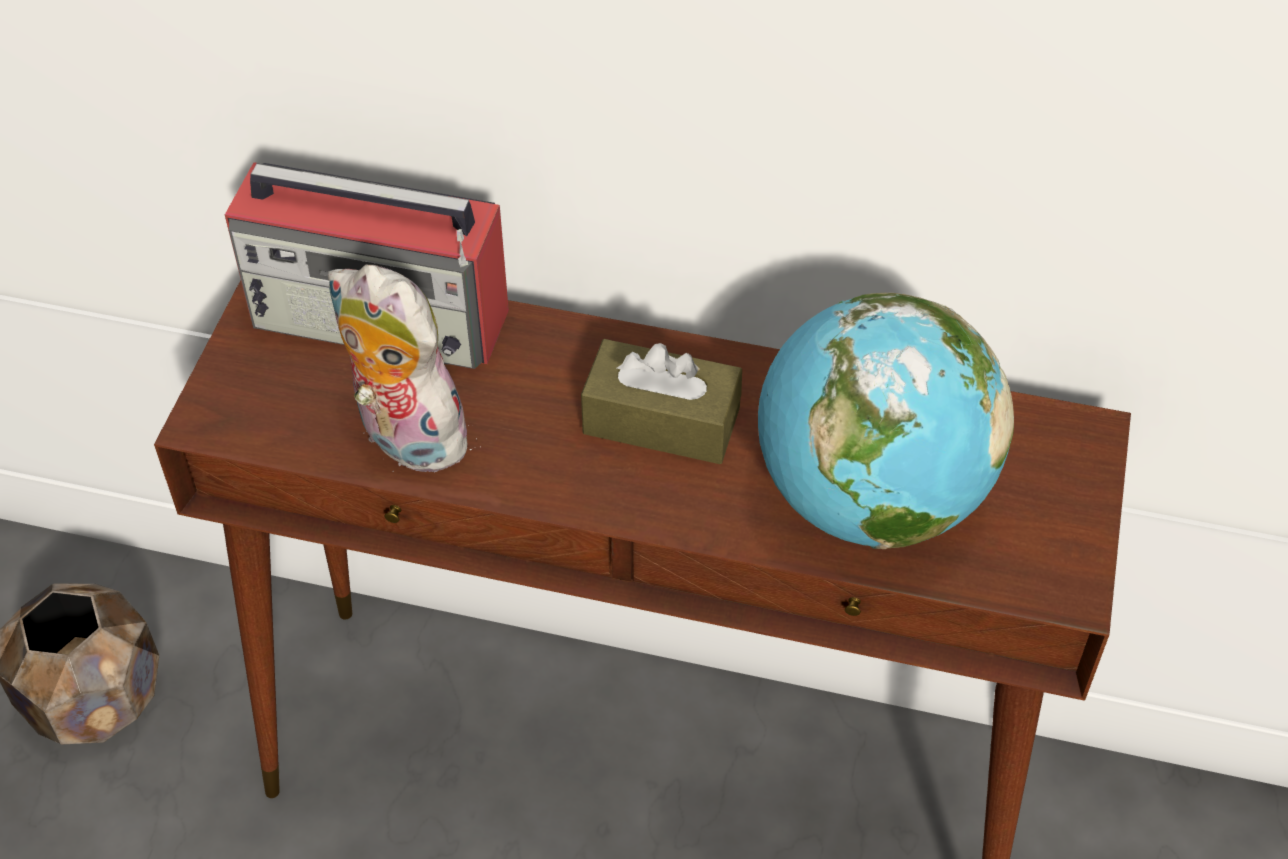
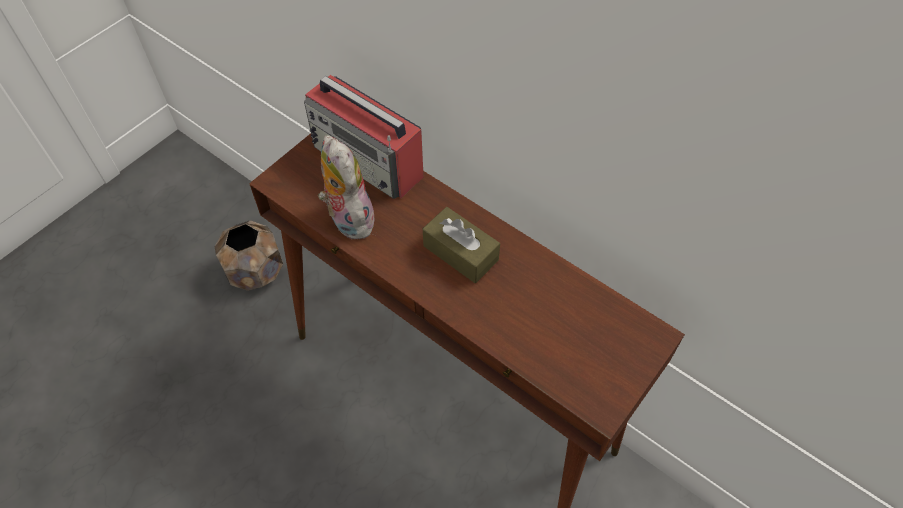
camera: 25 degrees right, 5 degrees up
globe [758,293,1014,549] -> none

